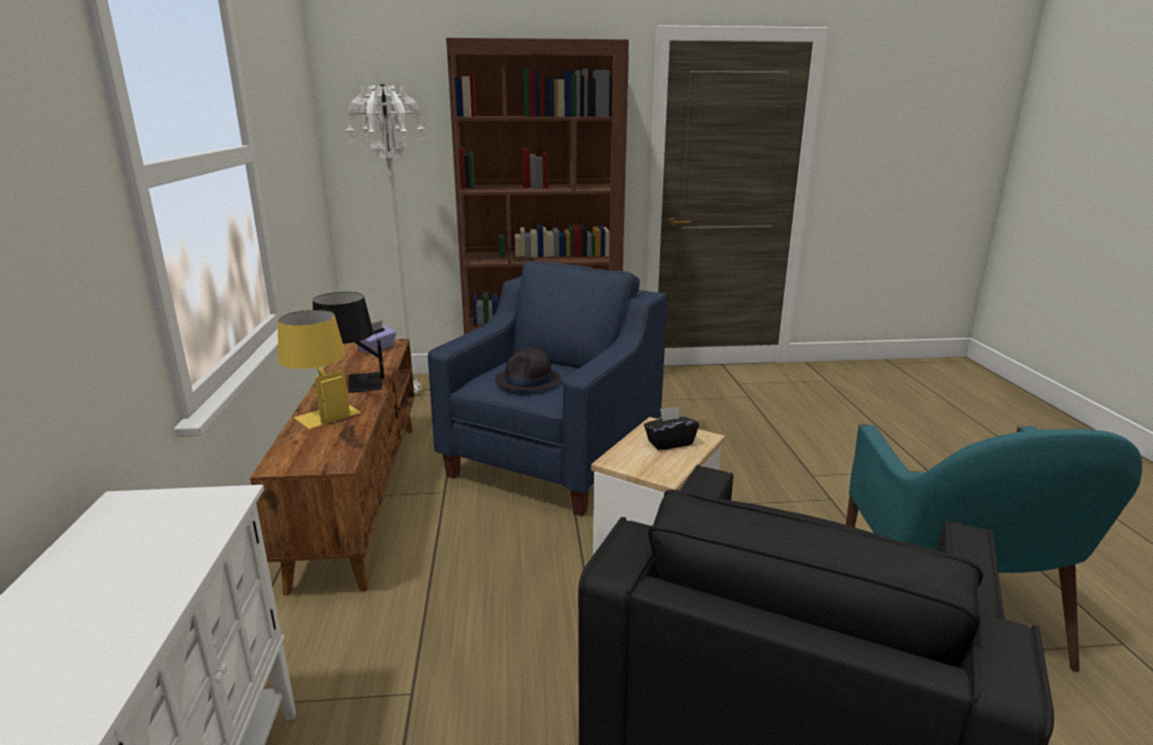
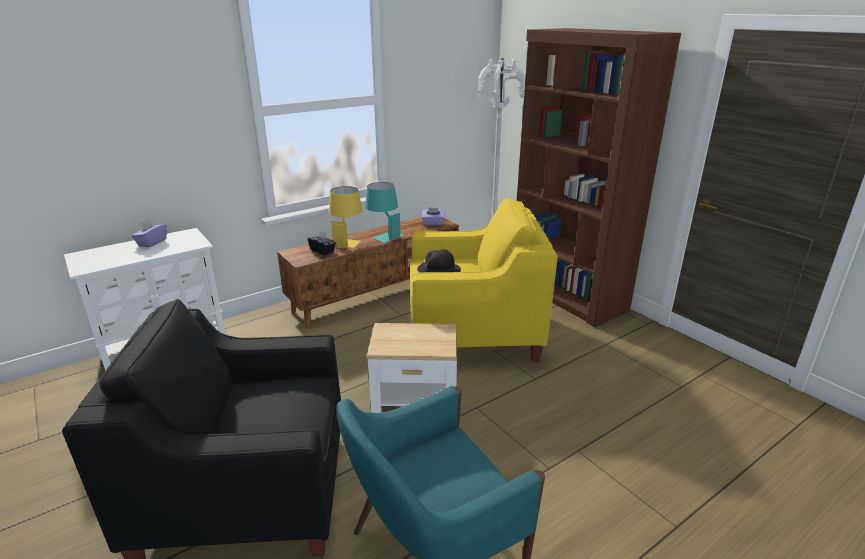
camera: 60 degrees right, 5 degrees up
black table lamp [313,292,384,393] -> turquoise table lamp [365,182,404,243]
blue armchair [428,261,668,516] -> yellow armchair [410,197,558,362]
black tissue box [644,406,699,450] -> black tissue box moved to [307,231,336,255]
none -> purple tissue box [132,219,167,247]

